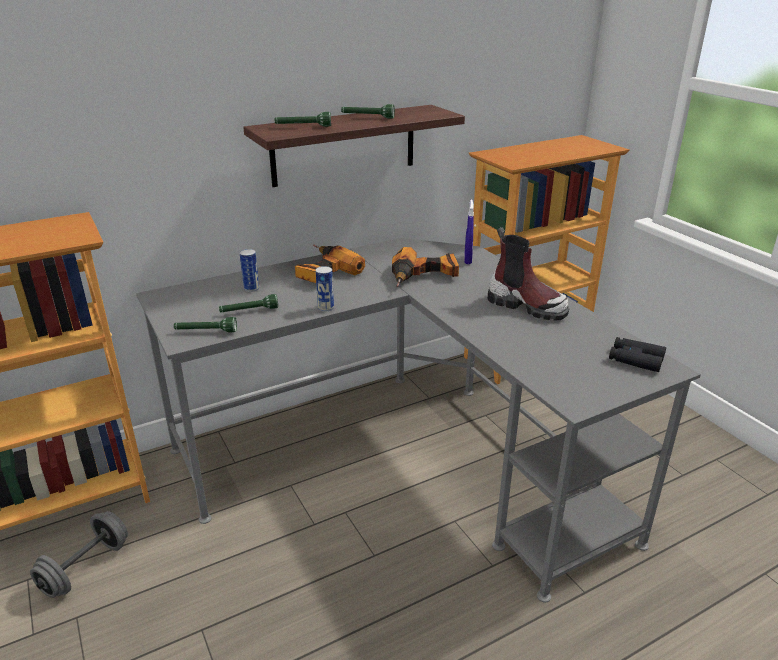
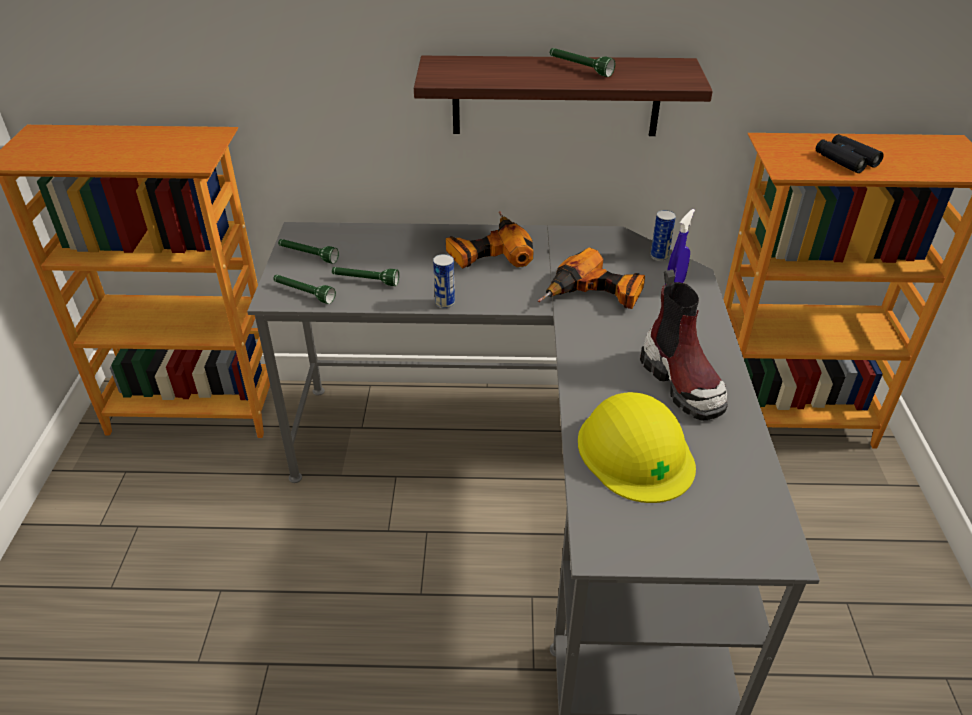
camera: 30 degrees right, 10 degrees up
grey dumbbell [30,511,128,598] -> none
can [240,249,259,292] -> can moved to [650,210,676,261]
green flashlight [274,112,331,127] -> green flashlight moved to [278,239,339,264]
black binoculars [609,337,666,372] -> black binoculars moved to [816,134,884,173]
none -> yellow hard hat [578,392,696,503]

